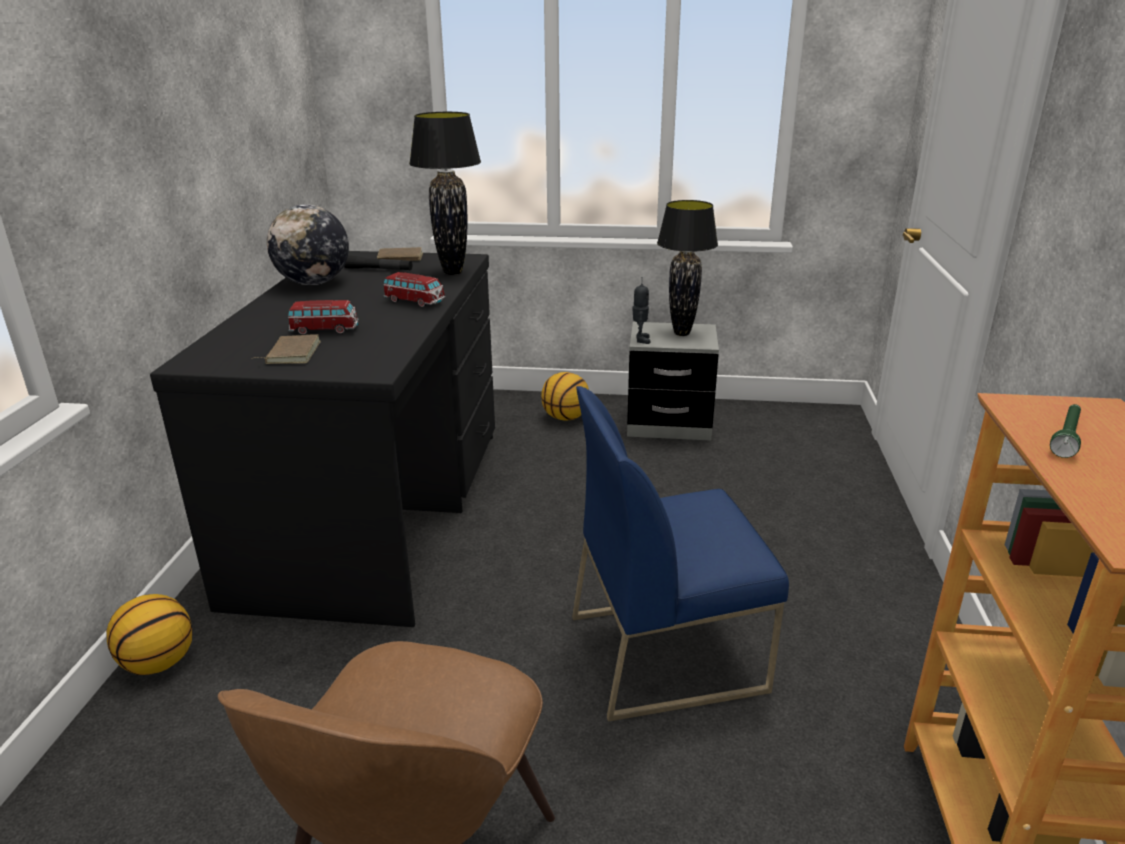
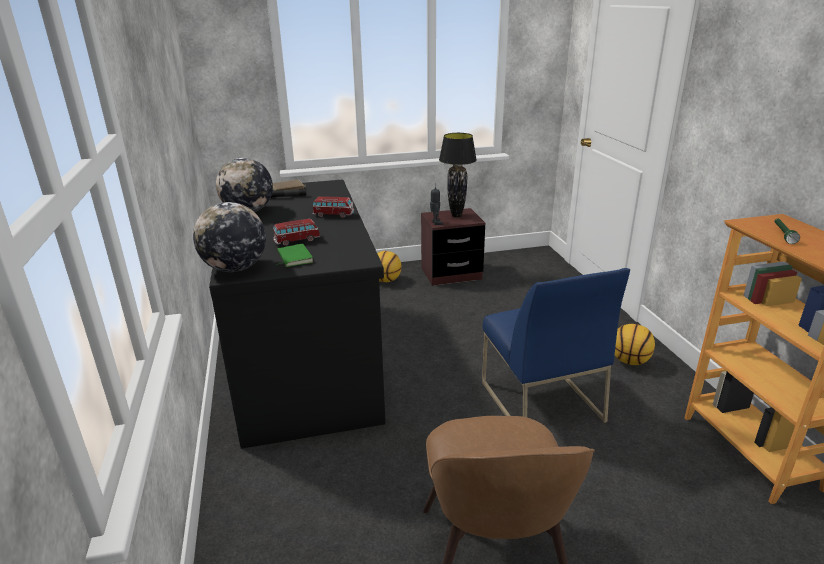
camera: 20 degrees left, 0 degrees up
basketball [106,594,192,675] -> basketball moved to [615,324,655,365]
brown book [254,334,321,364] -> green book [277,243,313,267]
black table lamp [409,112,481,275] -> none
blue chair [572,386,789,722] -> blue chair turned 75 degrees counterclockwise [482,268,630,423]
grey nightstand [627,322,719,441] -> brown nightstand [421,208,485,286]
none -> globe [193,202,266,272]

